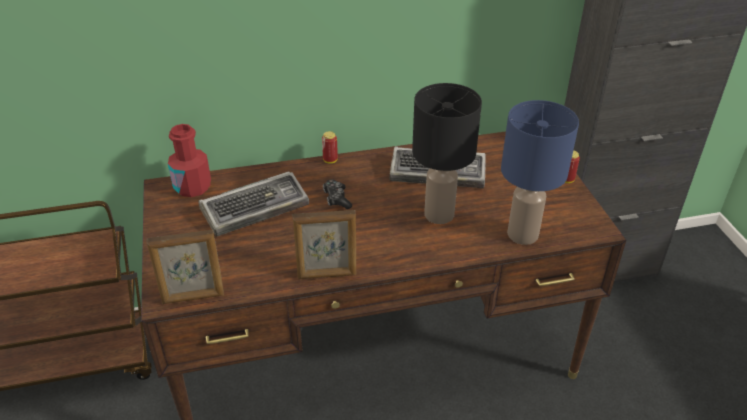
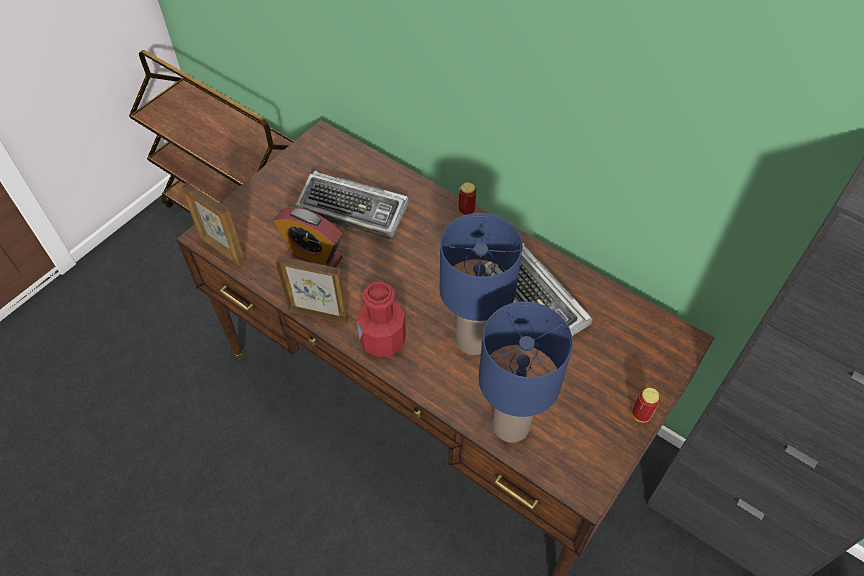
camera: 50 degrees right, 15 degrees up
red bottle [168,124,211,197] -> red bottle moved to [357,282,406,357]
picture frame [293,210,356,279] -> picture frame turned 150 degrees clockwise [276,256,349,324]
game controller [323,179,352,209] -> none
black table lamp [412,83,482,224] -> blue table lamp [440,213,523,355]
none -> alarm clock [273,207,343,267]

